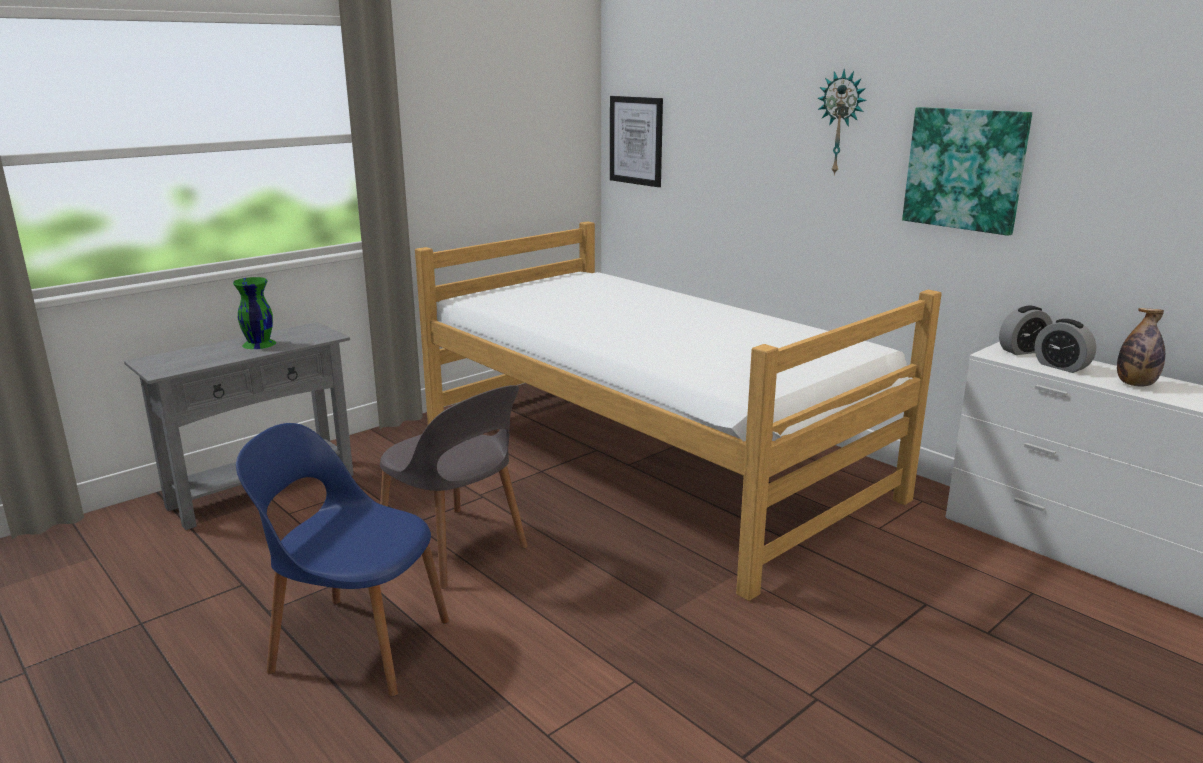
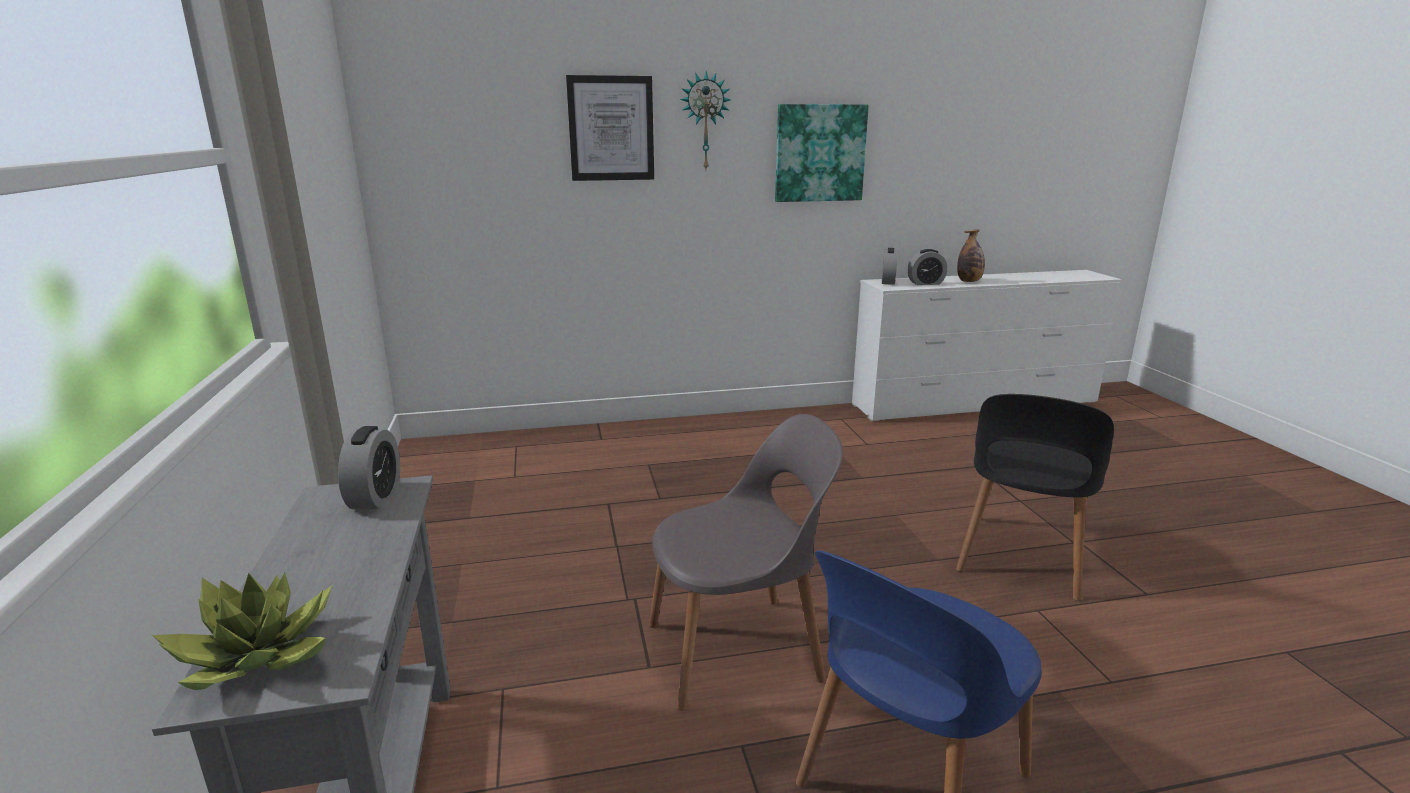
camera: 60 degrees left, 0 degrees up
green vase [233,277,276,349] -> none
bed [415,221,942,601] -> none
picture [610,96,663,187] -> picture moved to [566,75,654,181]
none -> potted plant [152,573,332,690]
none -> alarm clock [338,426,400,509]
none -> black chair [956,394,1114,601]

